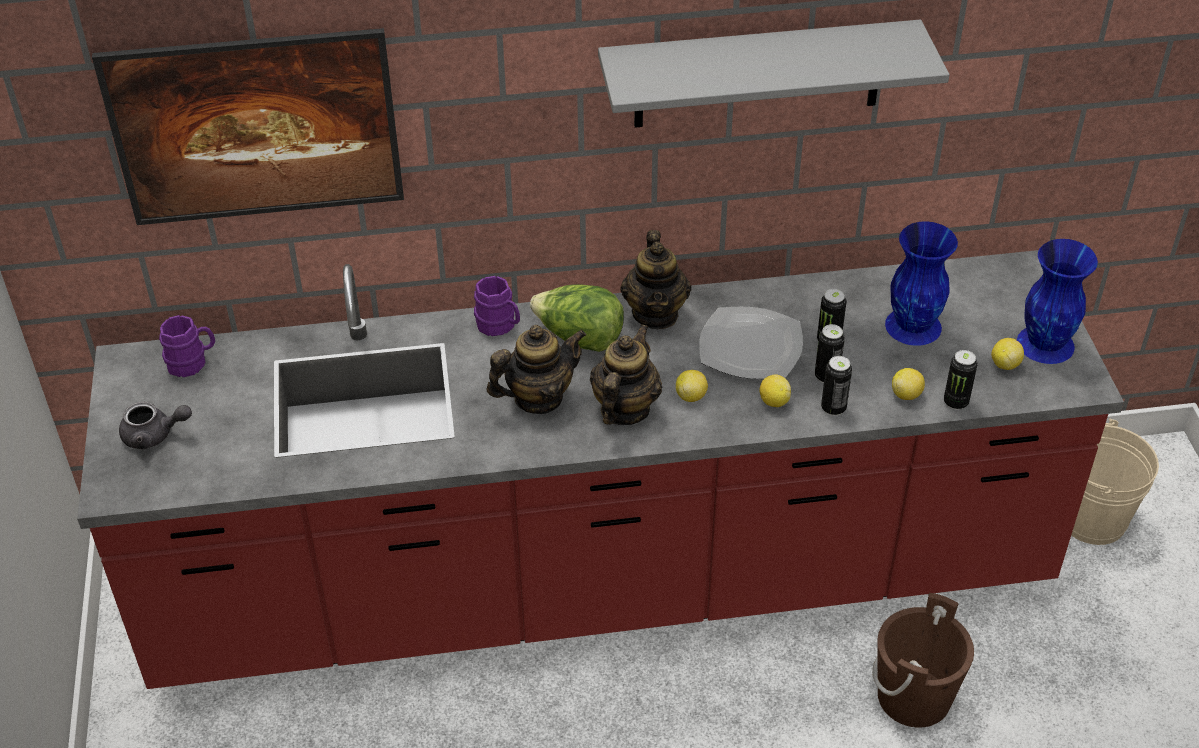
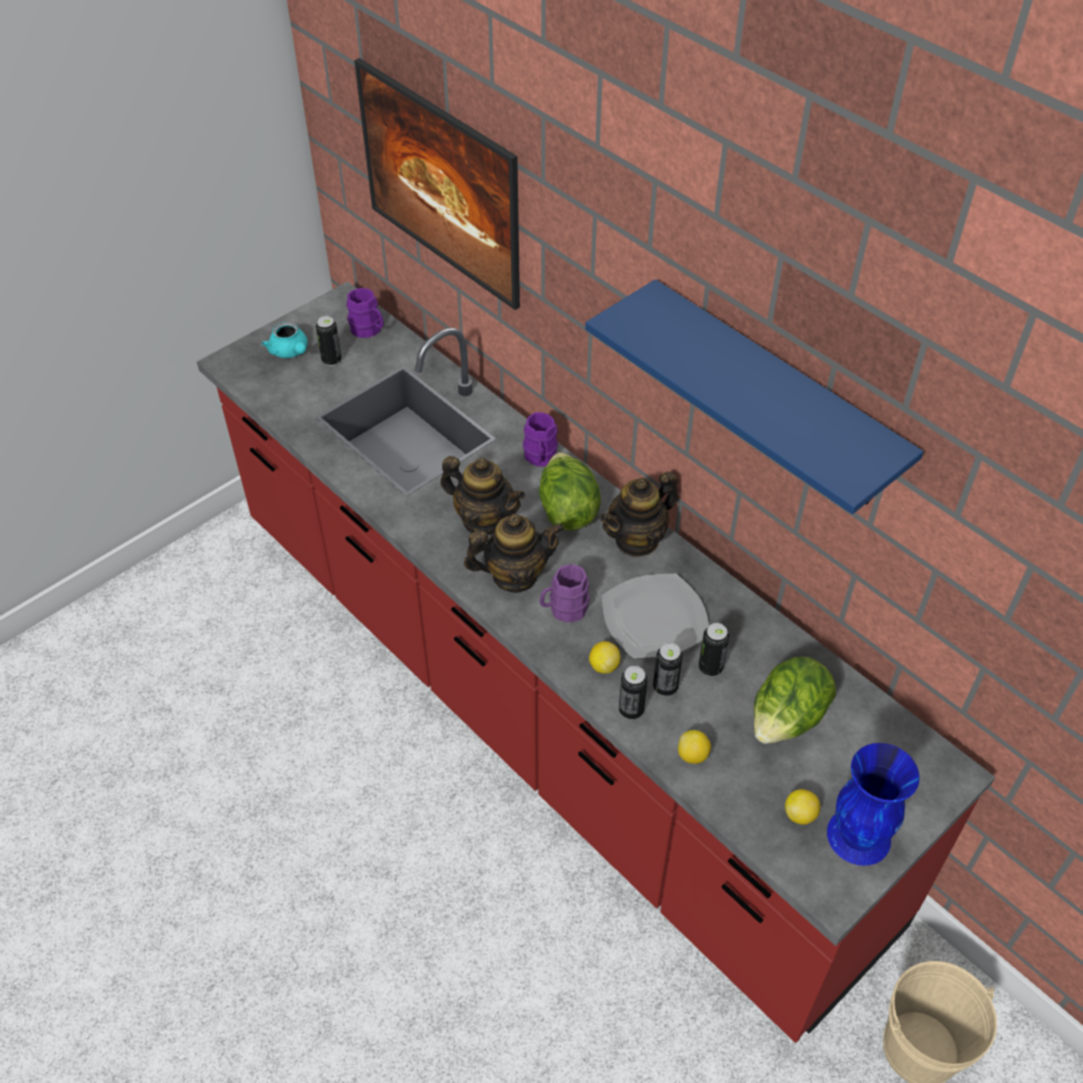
camera: 55 degrees right, 5 degrees up
grey teapot [119,402,192,449] -> turquoise teapot [262,322,308,358]
grey shelf [598,20,949,128] -> blue shelf [585,279,924,514]
lemon [676,370,708,402] -> purple mug [539,564,590,622]
brown bucket [872,593,974,728] -> none
blue vase [885,222,958,346] -> lettuce [754,657,836,744]
can [944,350,978,410] -> can moved to [316,316,342,366]

